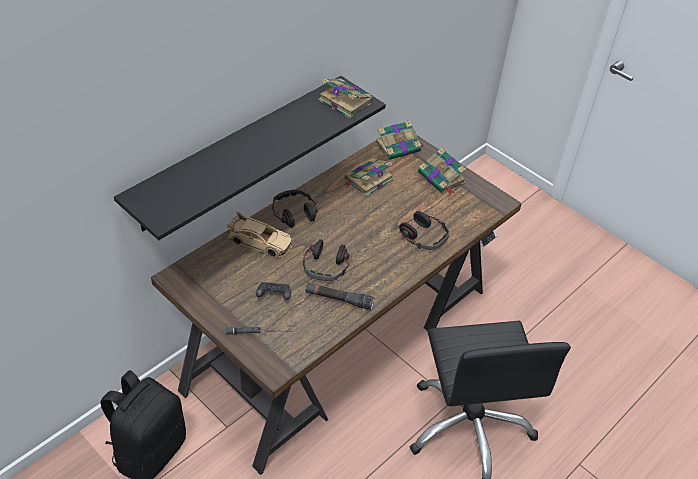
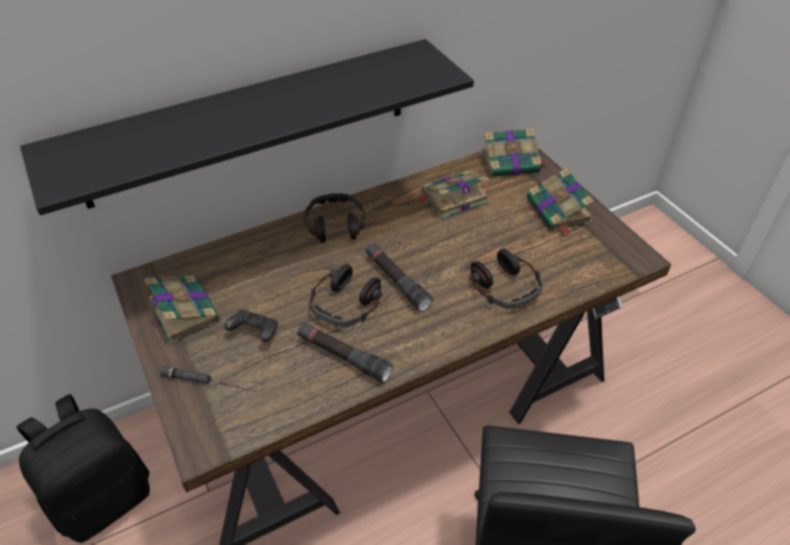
camera: 20 degrees right, 0 degrees up
beige toy car [227,211,292,258] -> none
book [318,79,373,118] -> book moved to [145,276,220,345]
none -> black flashlight [365,243,433,311]

